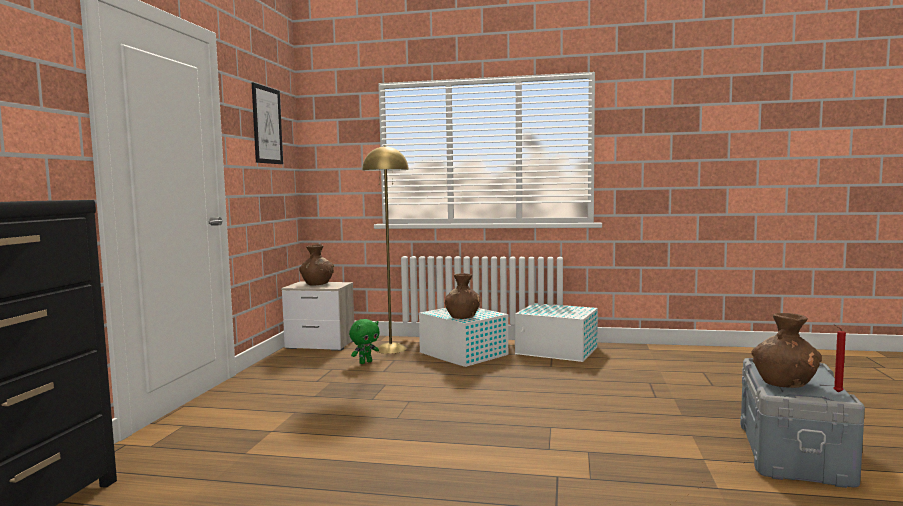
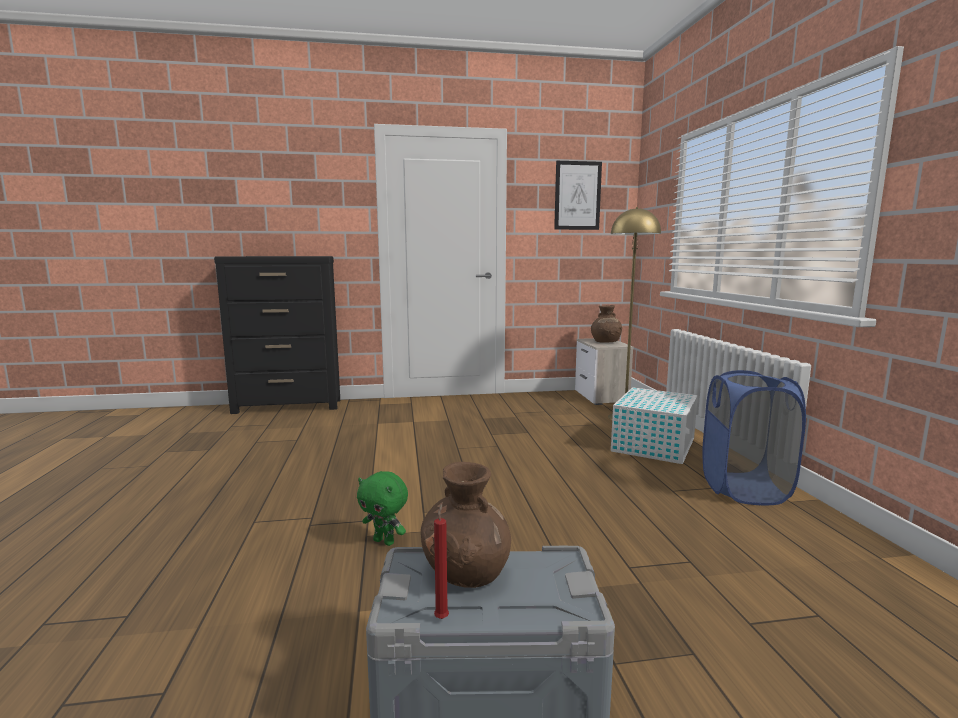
camera: 70 degrees right, 5 degrees up
green plush toy [349,319,380,364] -> green plush toy moved to [357,471,408,546]
brown vase [445,273,480,319] -> none
white storage box [515,303,598,362] -> blue laundry basket [702,370,806,505]

